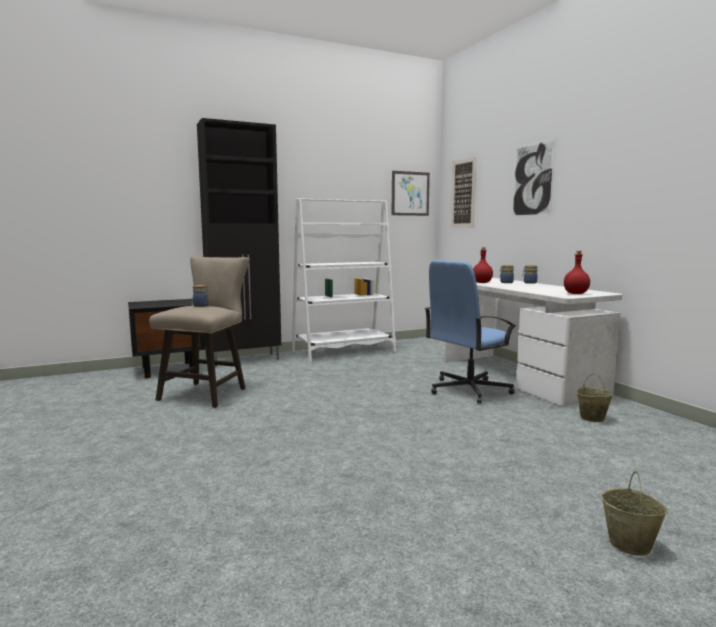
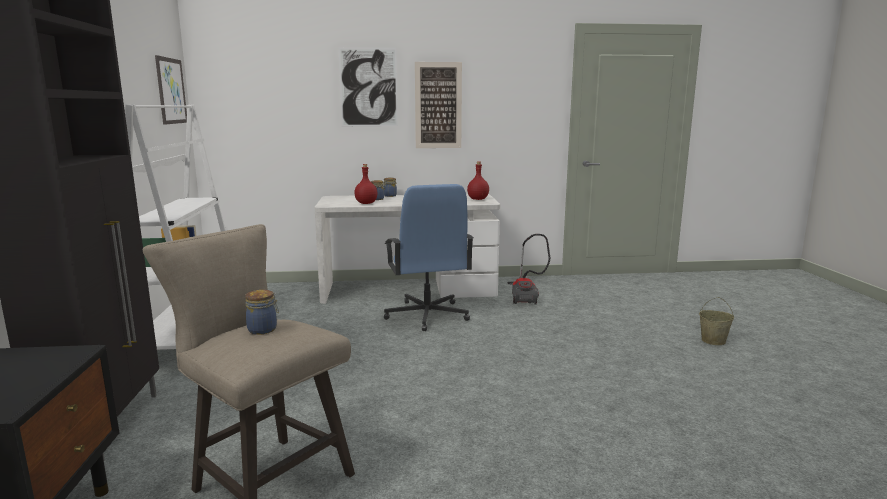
camera: 70 degrees left, 5 degrees up
picture [451,157,476,228] -> picture moved to [415,62,462,148]
beige bucket [576,373,613,422] -> vacuum cleaner [508,234,550,304]

